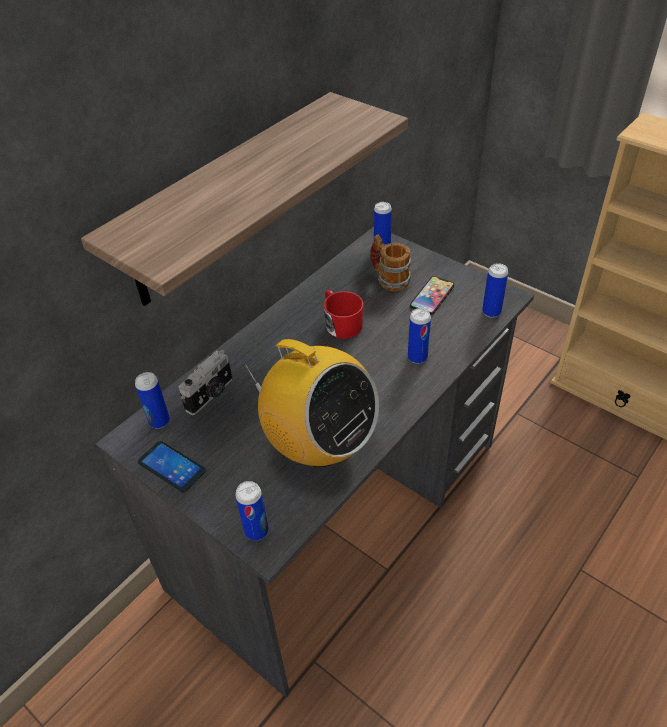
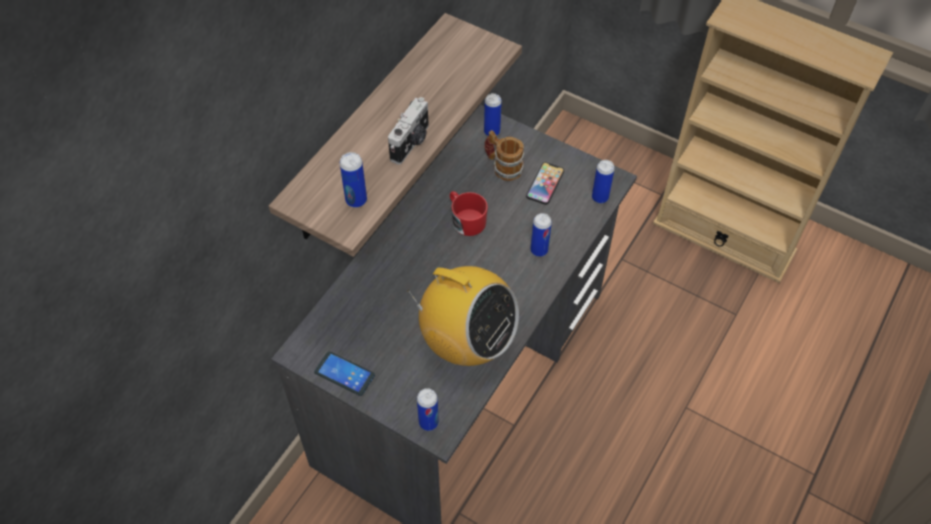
camera: 10 degrees left, 10 degrees up
can [135,372,170,429] -> can moved to [340,152,367,208]
camera [178,350,232,415] -> camera moved to [388,97,429,165]

